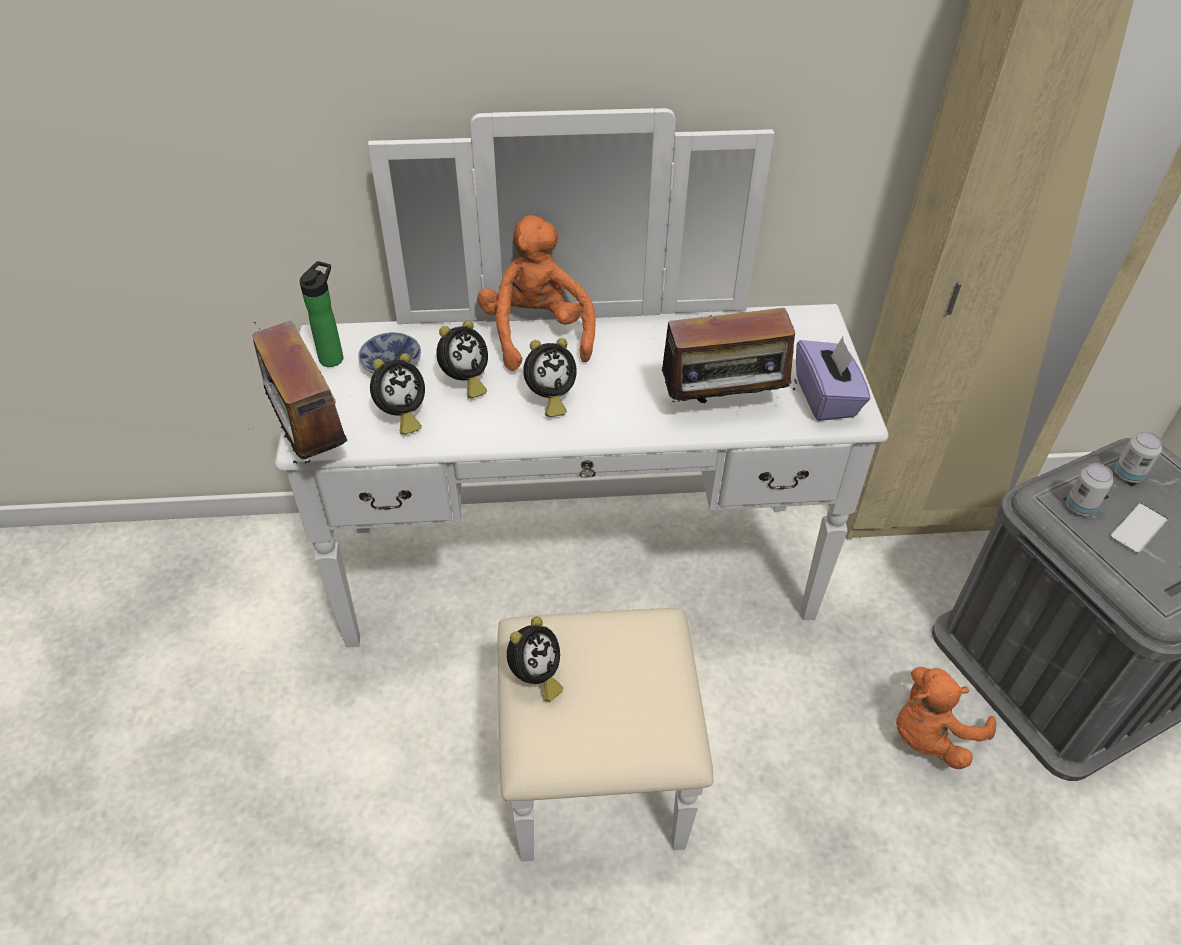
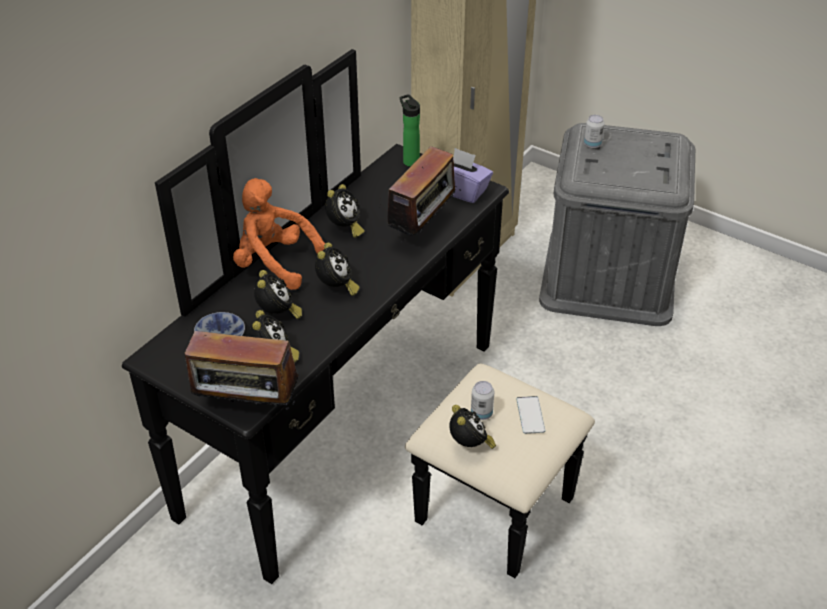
camera: 50 degrees left, 5 degrees down
white dresser [275,108,889,862] -> black dresser [122,49,595,584]
bottle [300,261,343,367] -> bottle moved to [400,94,420,167]
orange plush toy [896,667,996,769] -> none
can [1066,463,1113,516] -> can moved to [471,381,494,420]
phone [1110,503,1168,554] -> phone moved to [516,396,545,434]
none -> alarm clock [325,184,364,238]

